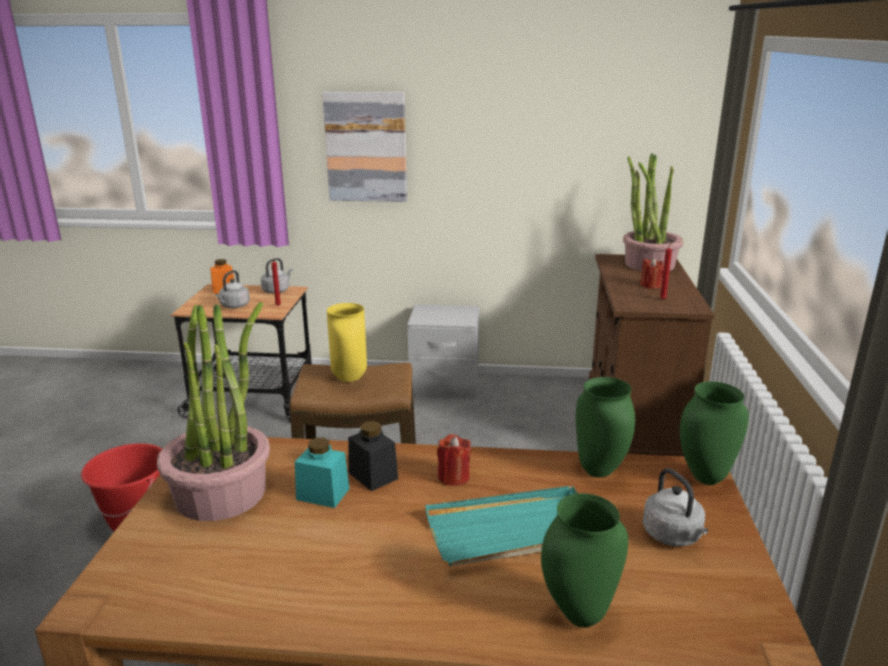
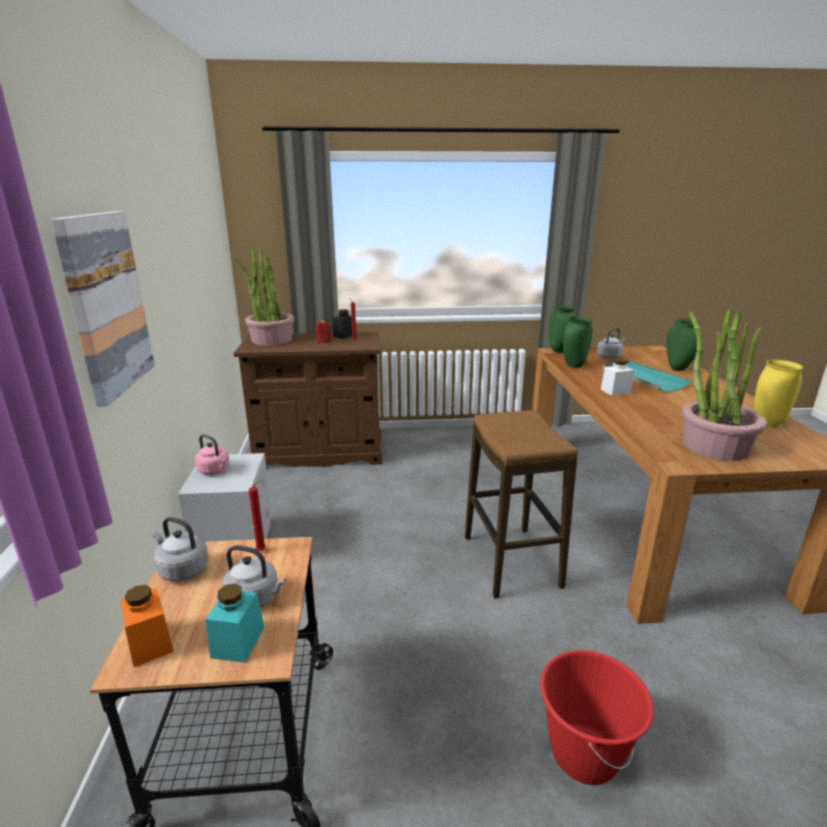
camera: 100 degrees left, 0 degrees up
turquoise jar [295,438,349,508] -> turquoise jar moved to [205,584,264,663]
yellow vase [327,303,367,382] -> yellow vase moved to [754,360,803,428]
black jar [348,421,398,491] -> black jar moved to [333,309,352,339]
red candle [437,434,471,486] -> white jar [601,359,634,396]
none -> pink kettle [195,434,230,475]

